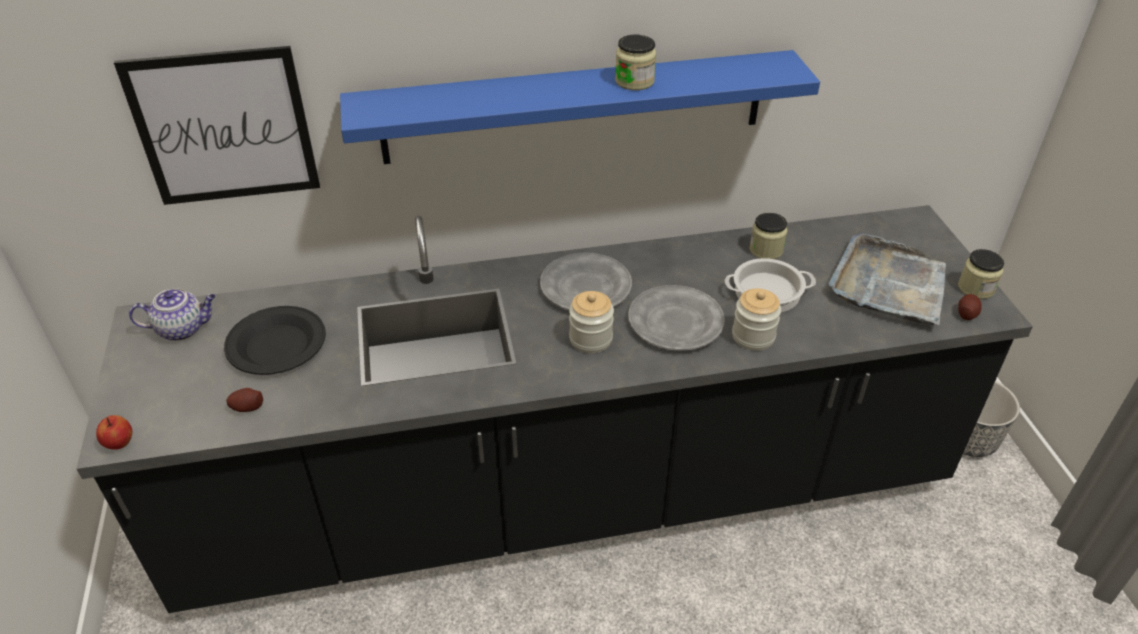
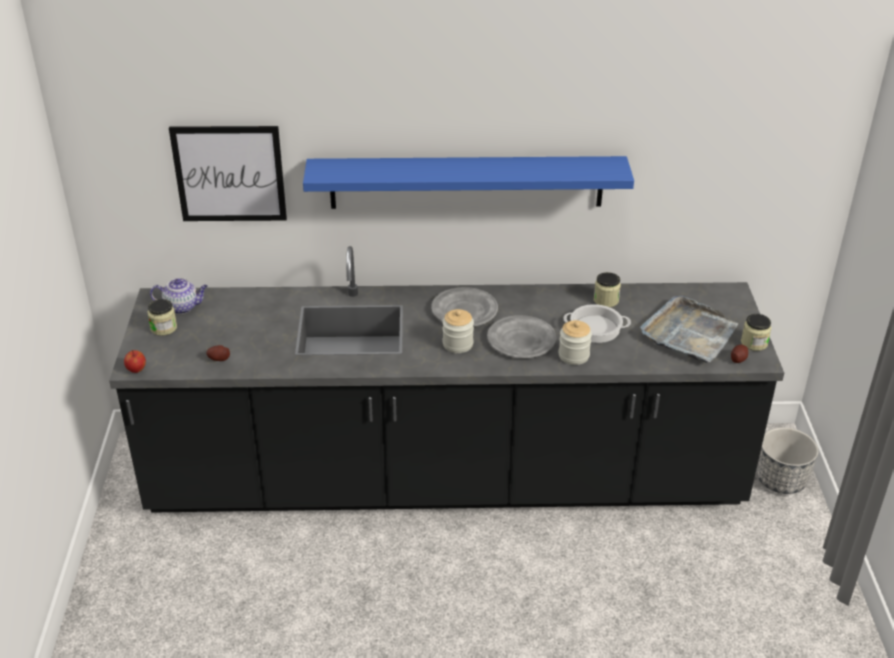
camera: 10 degrees right, 5 degrees down
black plate [224,306,326,375] -> none
jar [615,35,656,90] -> jar moved to [147,299,177,336]

